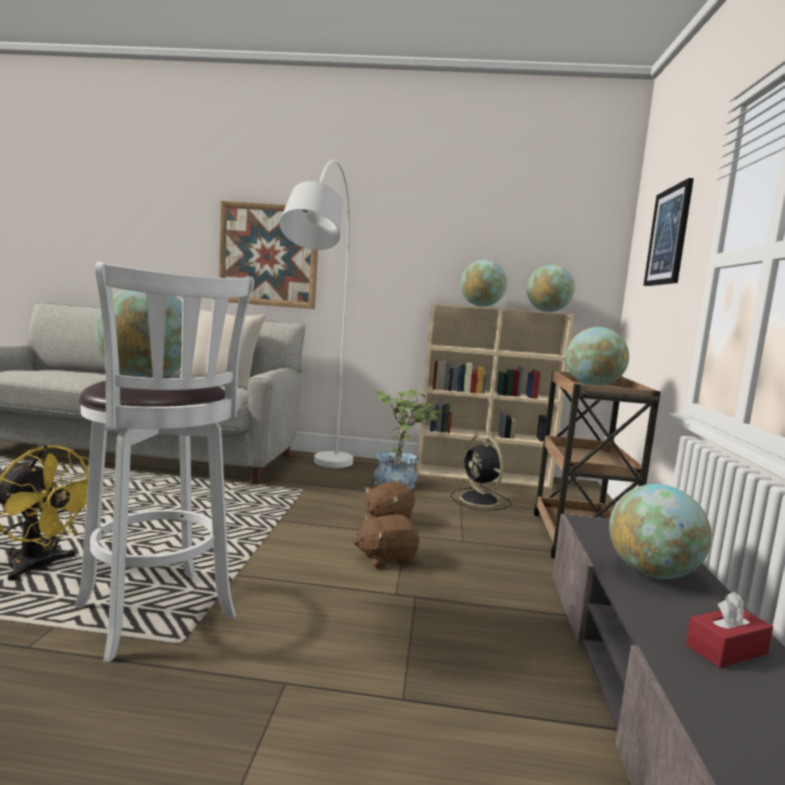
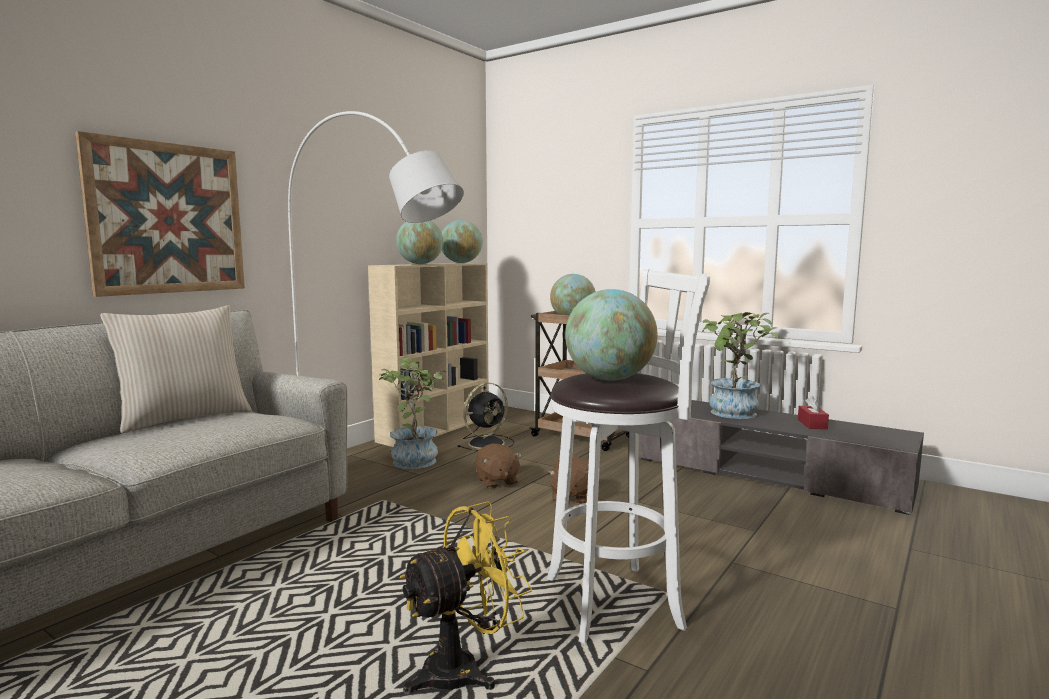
camera: 60 degrees left, 0 degrees up
black fan [451,434,511,511] -> black fan turned 45 degrees counterclockwise [458,383,515,451]
globe [609,484,712,579] -> potted plant [702,312,780,419]
picture [643,178,694,286] -> none

